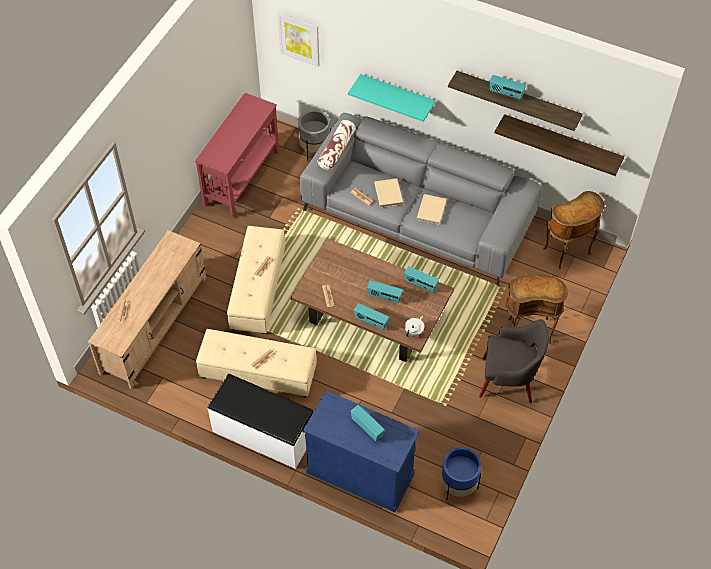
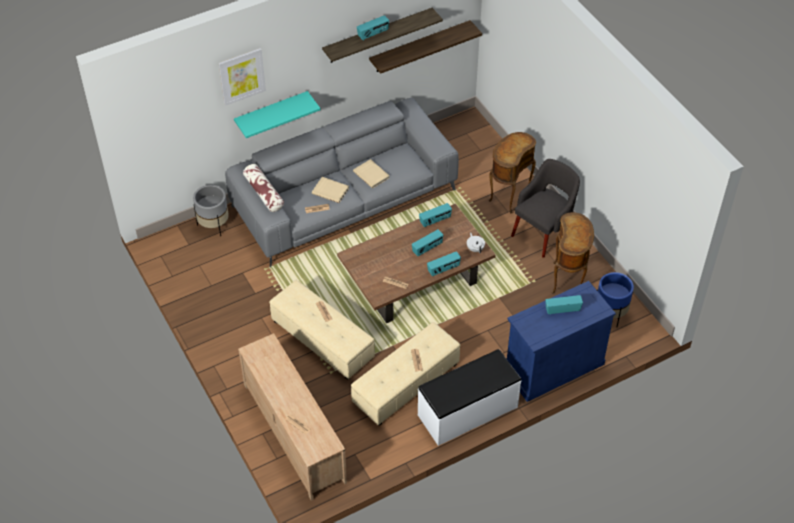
camera: 55 degrees left, 5 degrees down
red console table [195,93,279,218] -> none
picture [277,13,319,67] -> picture moved to [219,48,266,106]
brown side table [543,191,604,269] -> brown side table moved to [552,212,594,294]

